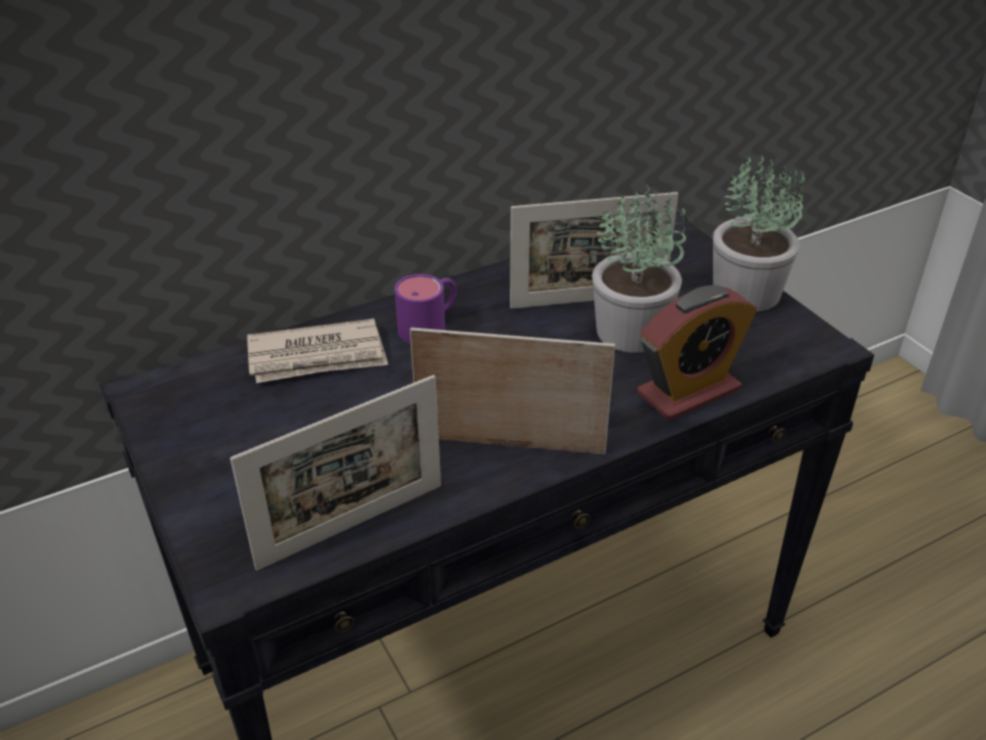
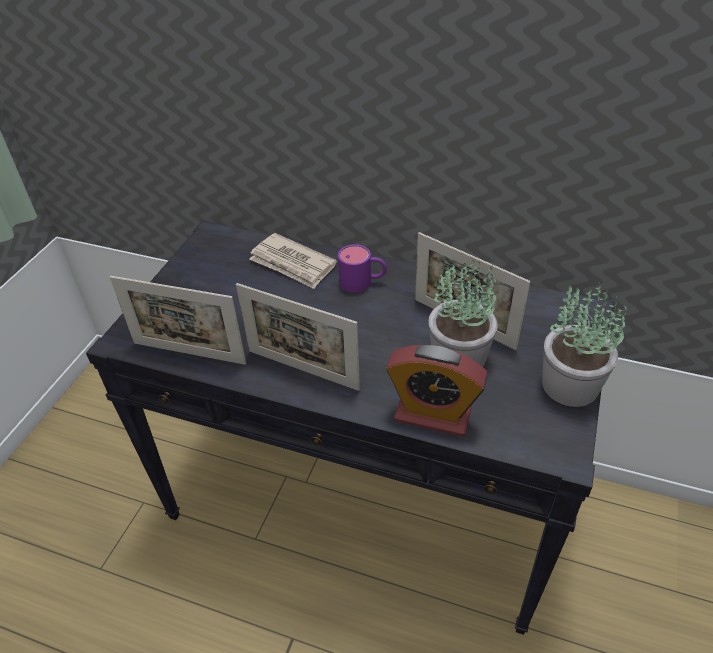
camera: 50 degrees right, 5 degrees up
picture frame [410,327,615,454] -> picture frame turned 150 degrees clockwise [236,283,360,391]

